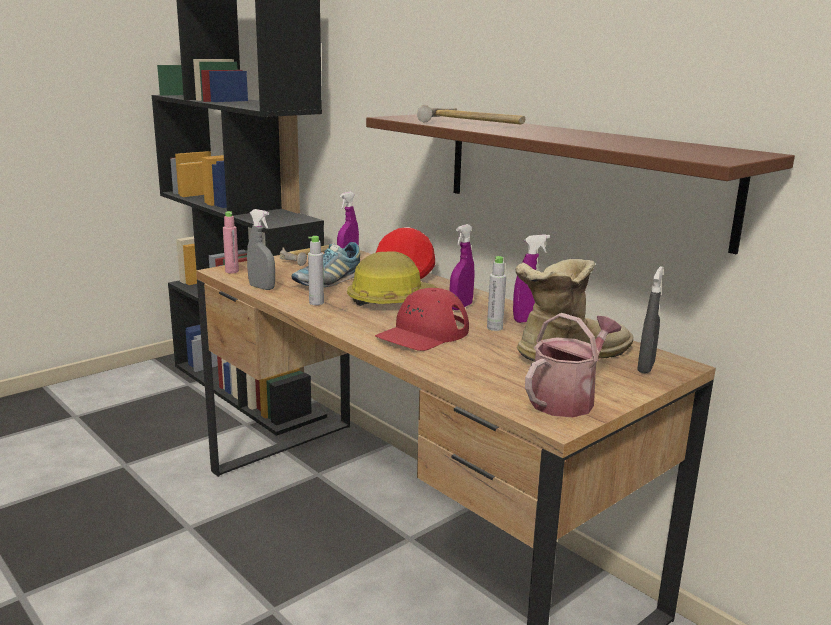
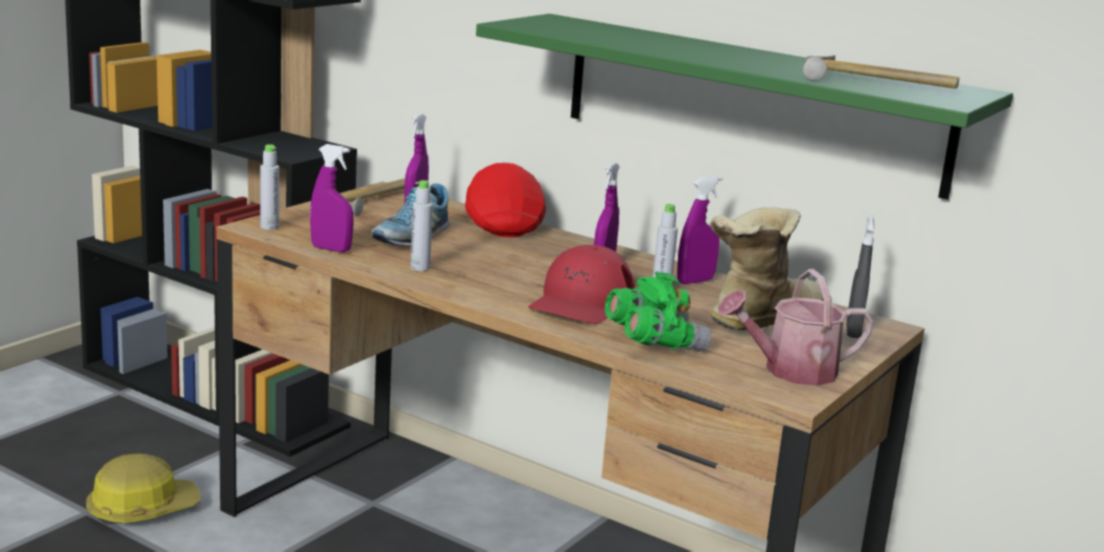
camera: 15 degrees left, 0 degrees up
pink bottle [223,211,239,273] -> grey bottle [260,144,279,230]
grey spray bottle [247,209,275,290] -> purple spray bottle [310,144,354,252]
hard hat [347,251,437,306] -> hard hat moved to [86,453,201,523]
brown shelf [366,114,795,254] -> green shelf [476,14,1013,200]
hammer [417,105,525,124] -> hammer moved to [803,55,959,89]
watering can [525,313,622,418] -> watering can turned 135 degrees counterclockwise [718,269,874,386]
none -> green binoculars [605,271,711,351]

